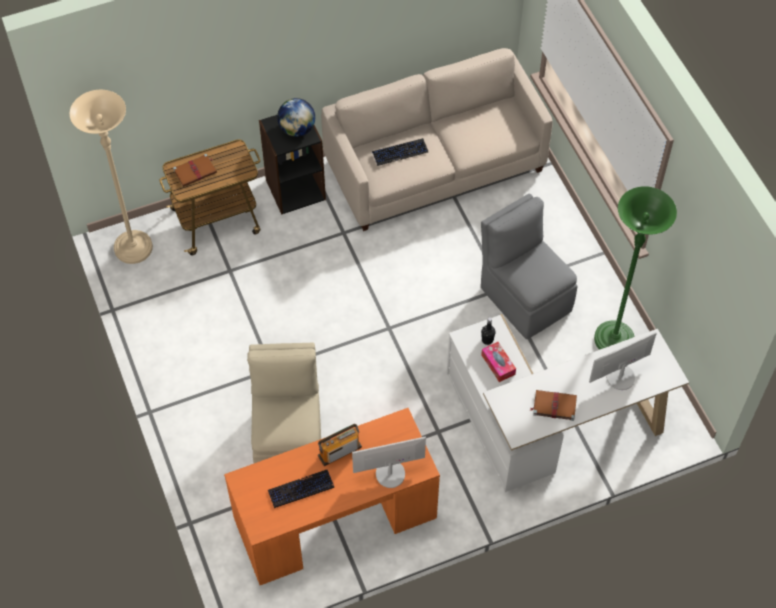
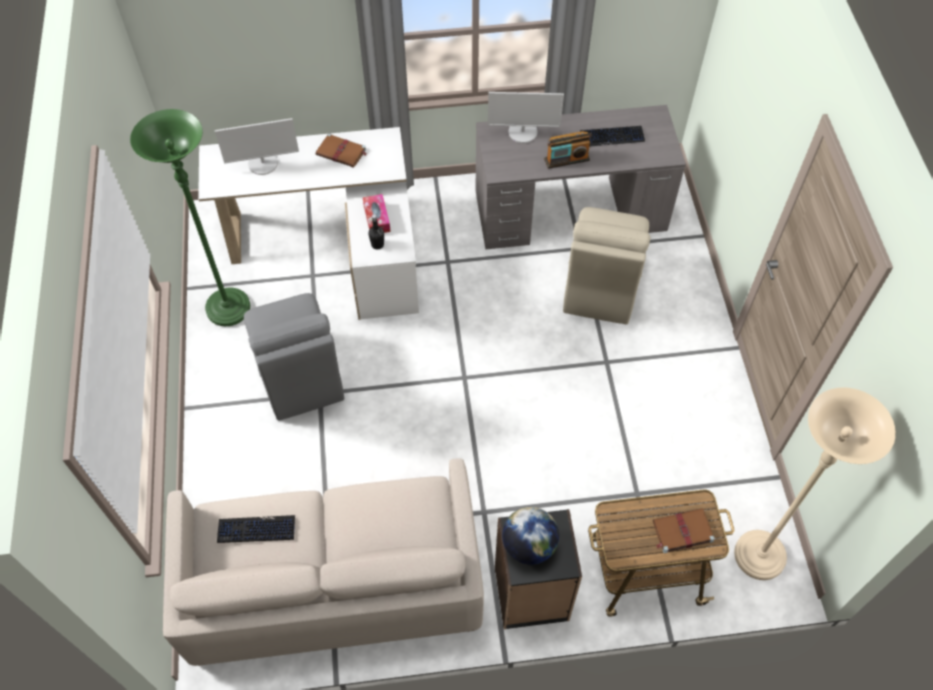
camera: 165 degrees left, 0 degrees up
orange desk [224,408,440,585] -> grey desk [475,105,686,249]
keyboard [372,138,428,166] -> keyboard moved to [217,515,295,543]

